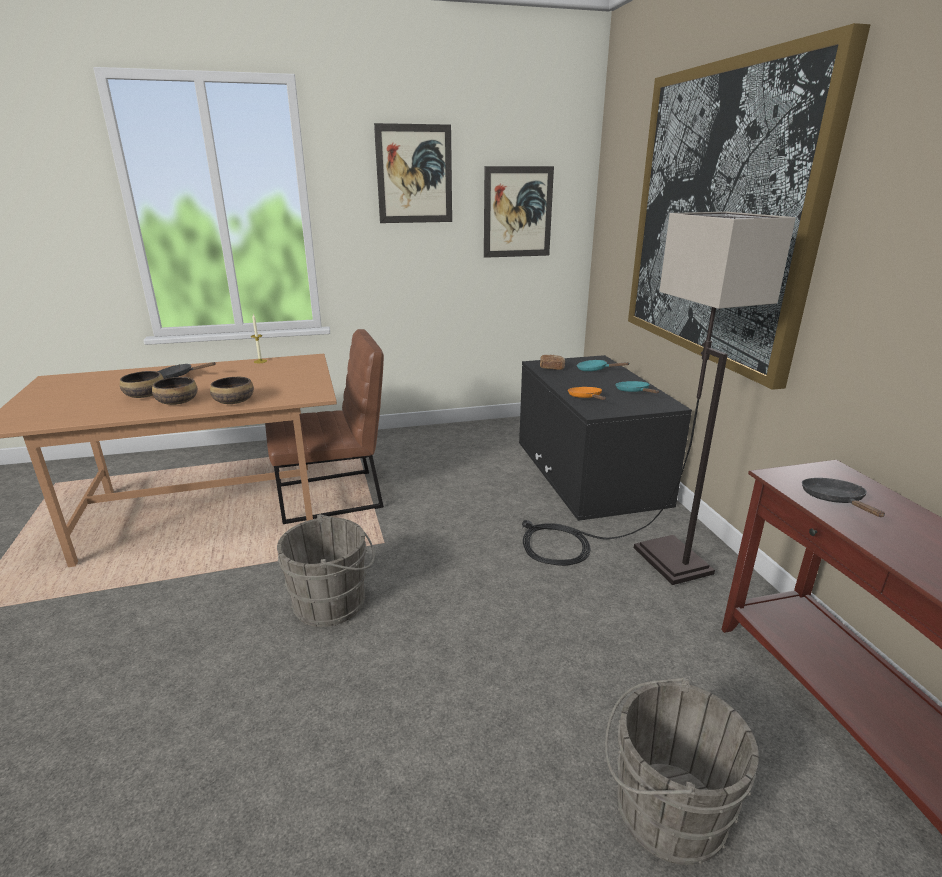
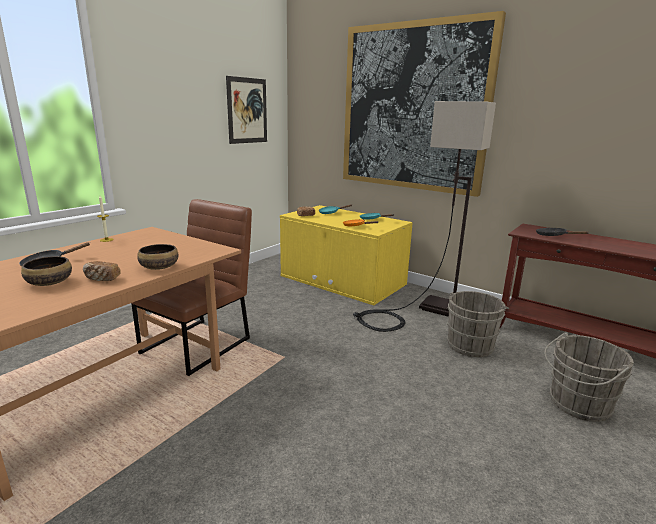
camera: 40 degrees left, 5 degrees down
bowl [152,377,198,405] -> bread [83,261,121,281]
grey bucket [277,514,375,627] -> grey bucket moved to [447,291,509,357]
picture [374,123,452,223] -> none
black cabinet [519,355,692,521] -> yellow cabinet [280,205,413,305]

